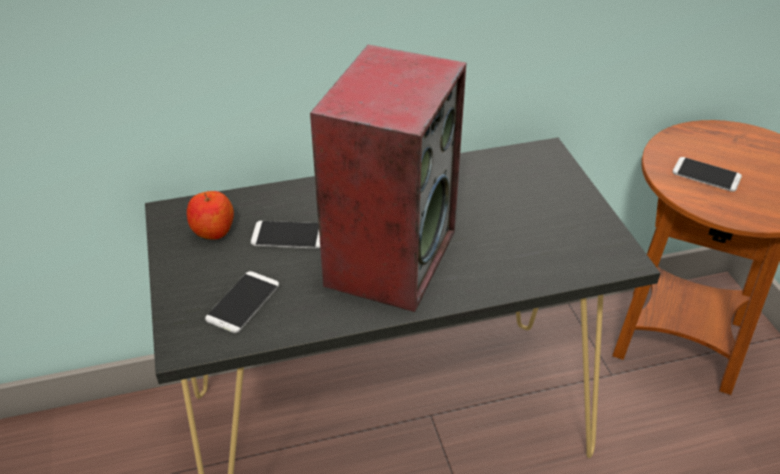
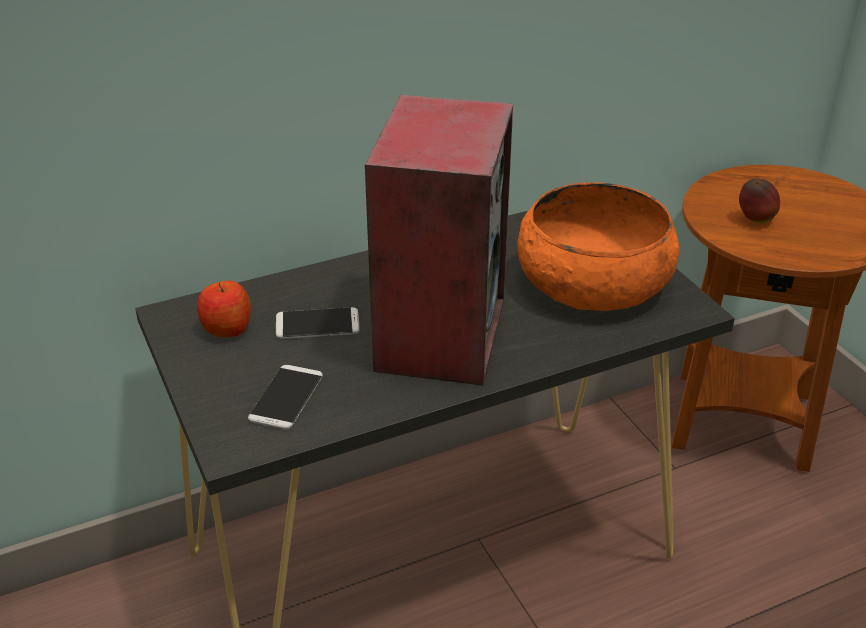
camera: 10 degrees left, 5 degrees down
phone [672,157,742,192] -> apple [739,179,780,223]
none -> orange bowl [517,182,679,311]

